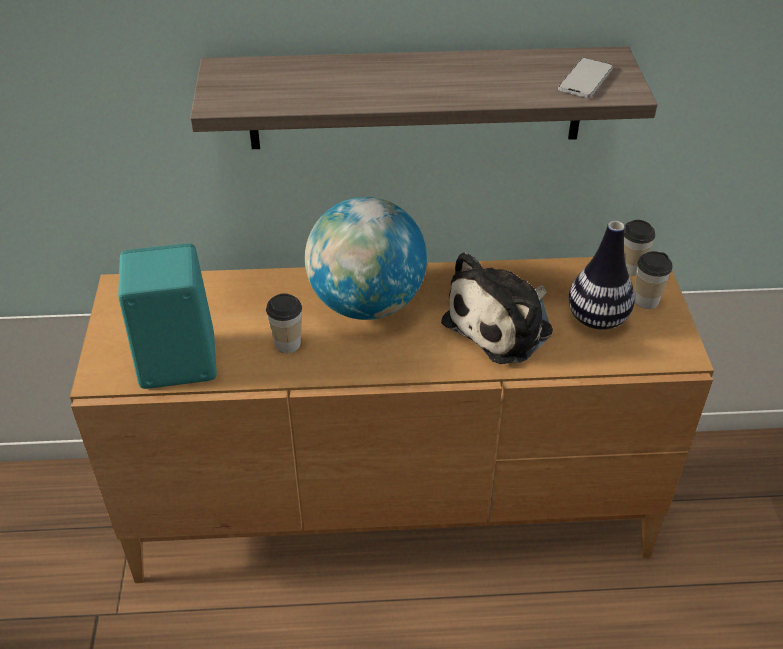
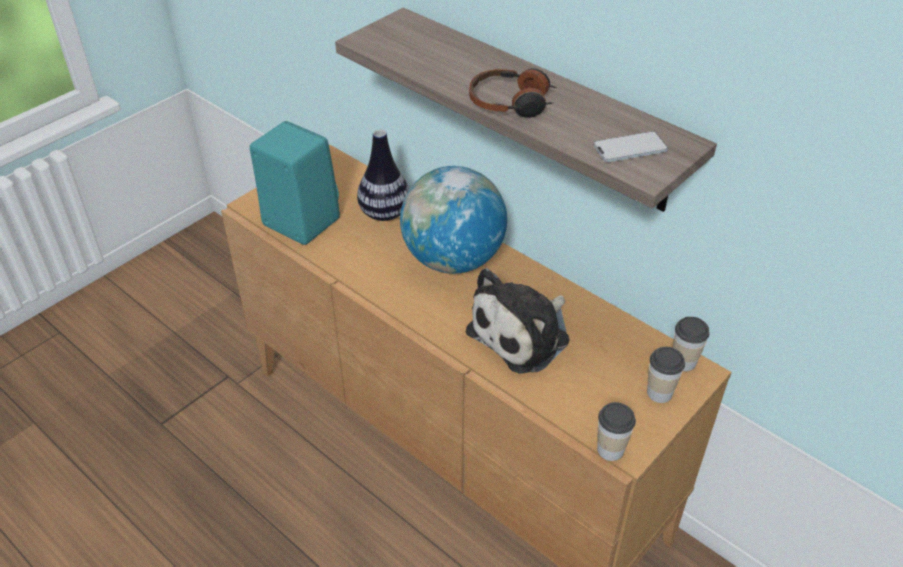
camera: 45 degrees right, 0 degrees up
cup [266,293,302,353] -> cup moved to [597,402,636,461]
plush toy [441,252,553,364] -> plush toy turned 45 degrees counterclockwise [466,268,569,374]
vase [568,221,635,330] -> vase moved to [357,129,409,221]
none -> headphones [469,68,557,118]

